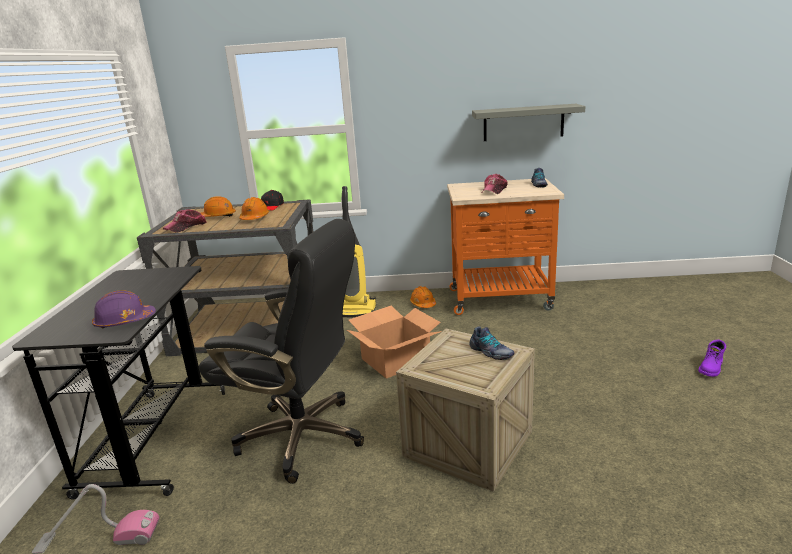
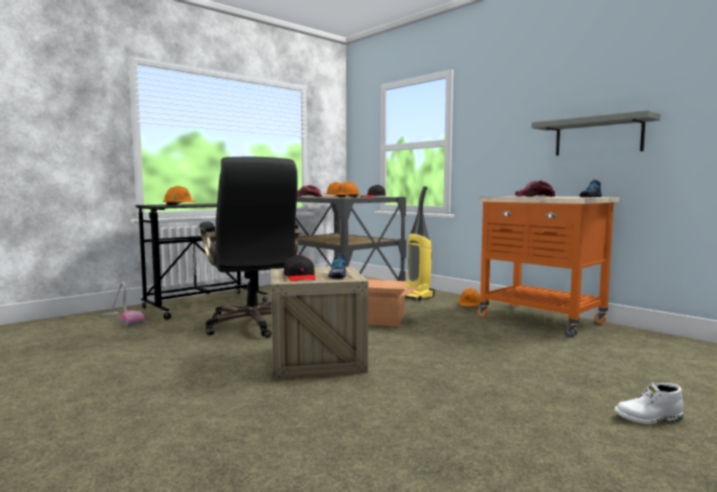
camera: 45 degrees right, 15 degrees down
purple hard hat [92,290,156,328] -> orange hard hat [163,186,196,205]
purple boot [698,340,726,377] -> white boot [614,383,683,424]
none -> black cap [284,254,316,281]

